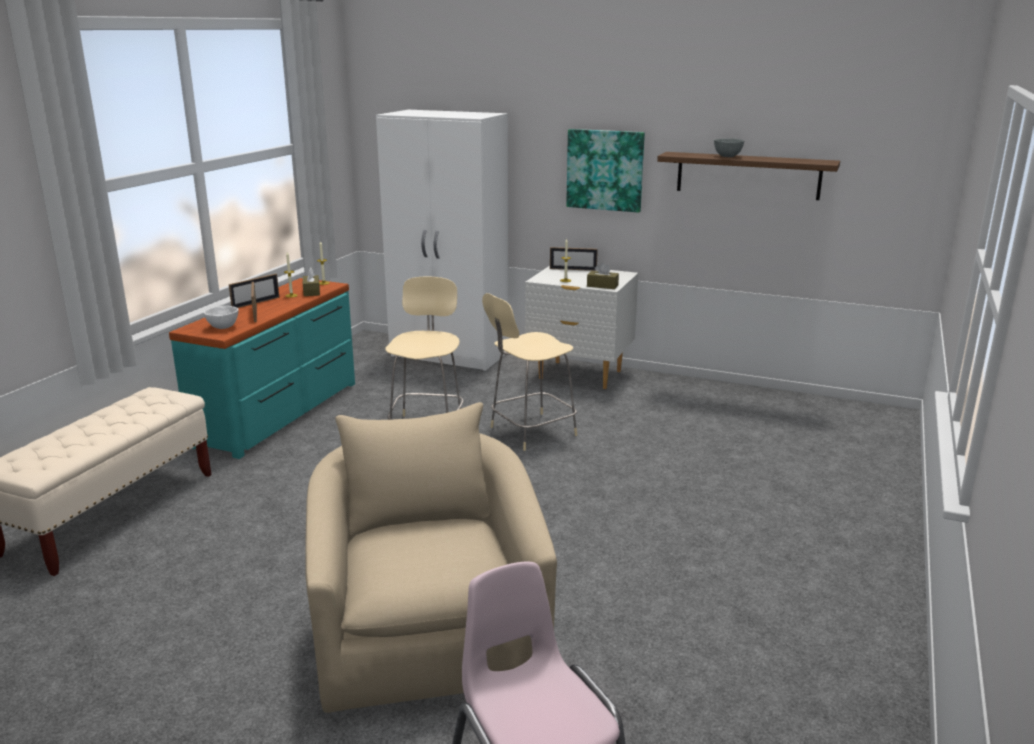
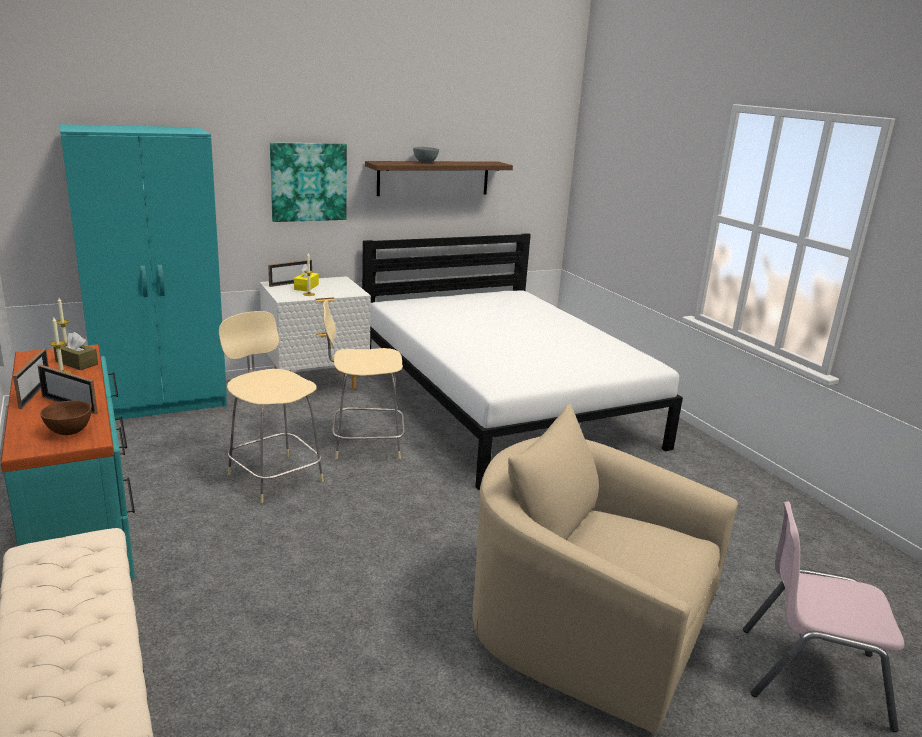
camera: 50 degrees left, 0 degrees up
white bowl [204,306,238,329] -> brown bowl [40,401,92,435]
white wardrobe [376,110,509,371] -> turquoise wardrobe [60,124,227,420]
beige chair [482,293,577,451] -> beige chair turned 75 degrees clockwise [323,300,405,460]
brown tissue box [587,262,619,289] -> none
none -> yellow tissue box [294,264,319,292]
none -> white bed [362,233,683,490]

